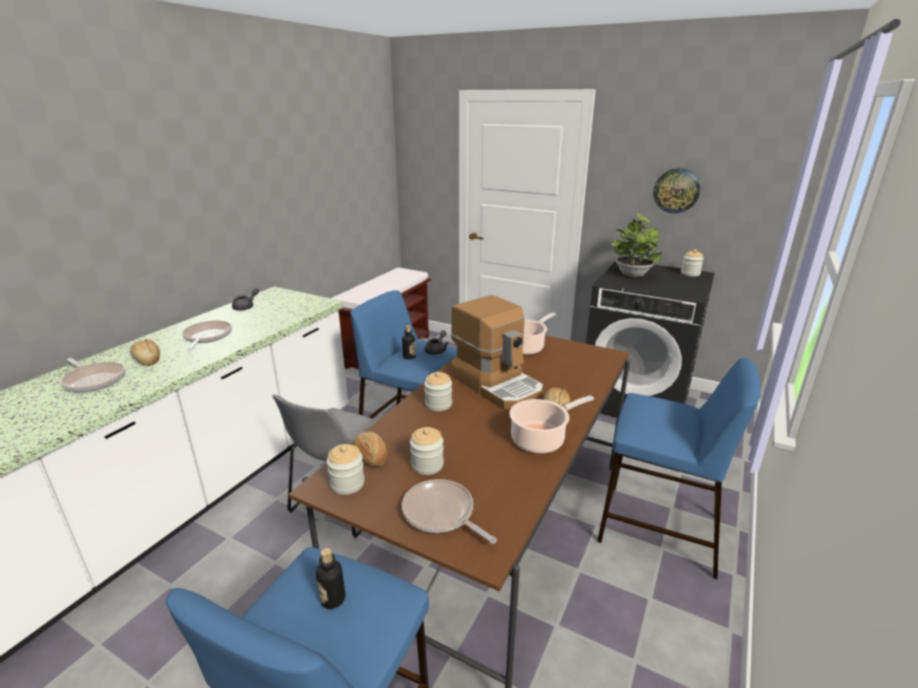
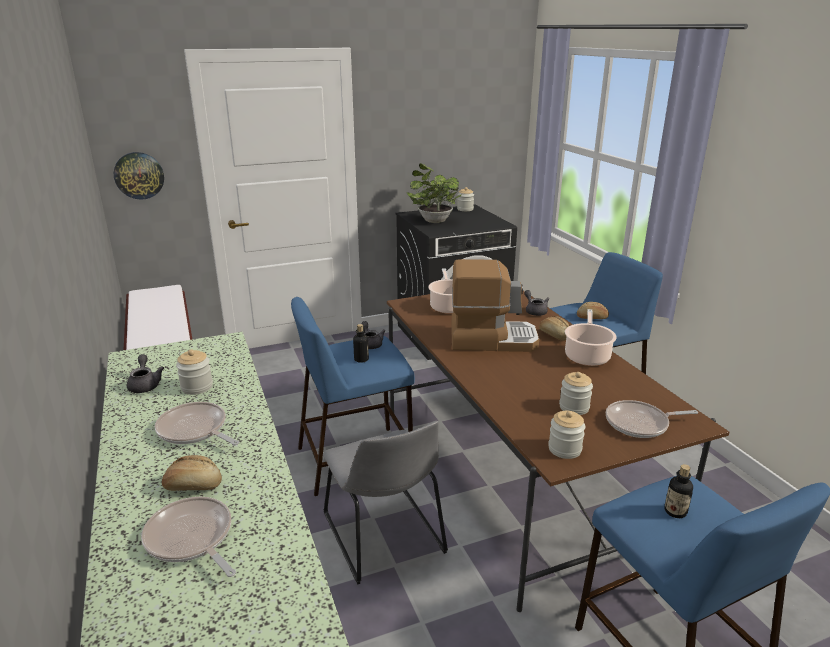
camera: 50 degrees left, 0 degrees up
frying pan [60,358,125,392] -> frying pan turned 120 degrees counterclockwise [141,497,236,577]
bread [353,432,387,466] -> bread moved to [577,302,609,319]
jar [424,371,452,411] -> jar moved to [176,349,213,395]
wall clock [653,168,700,214] -> wall clock moved to [114,152,164,200]
none -> grey teapot [524,290,549,316]

